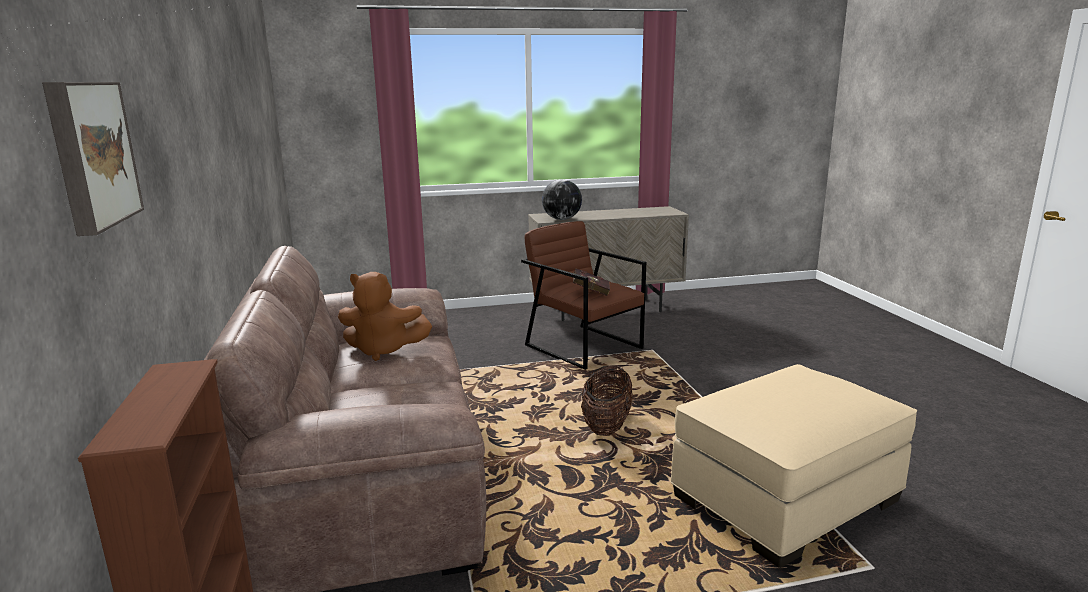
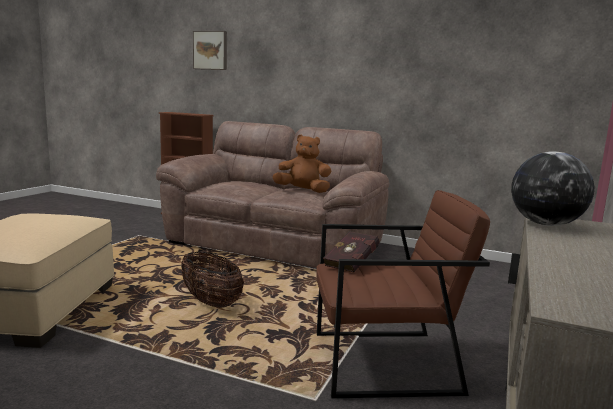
camera: 125 degrees right, 5 degrees down
brown plush toy [338,272,432,361] -> brown plush toy turned 60 degrees clockwise [272,135,331,193]

